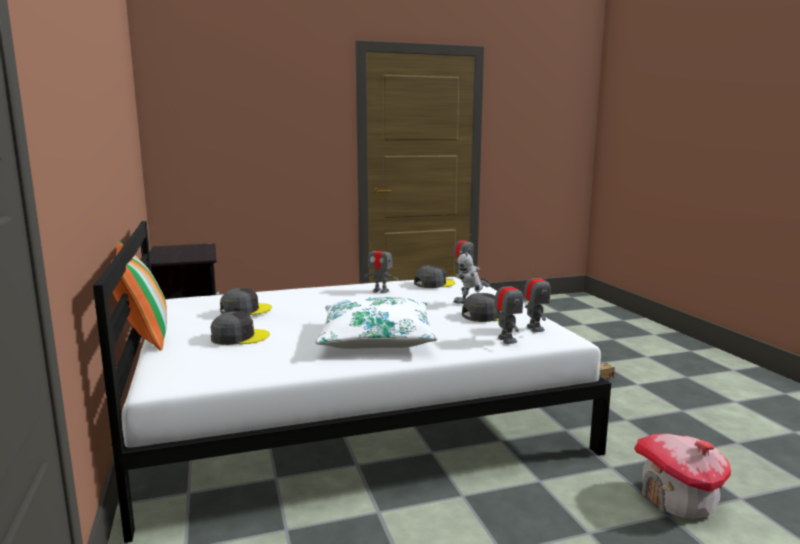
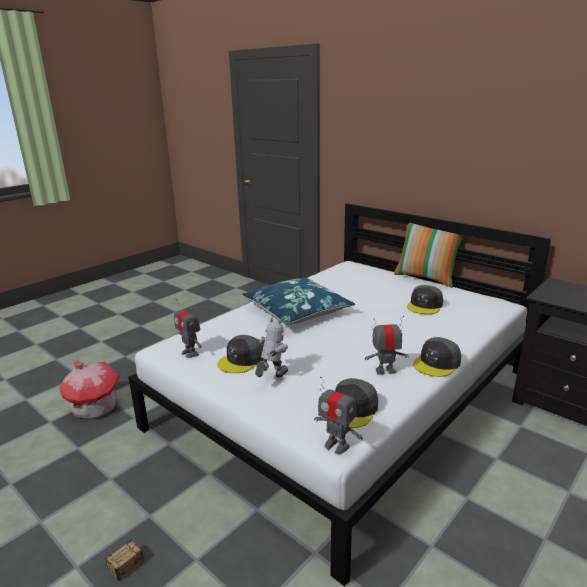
camera: 150 degrees right, 10 degrees up
grey cap [210,311,270,345] -> grey cap moved to [413,337,461,377]
white pillow [316,297,438,349] -> blue pillow [242,278,355,325]
toy robot [494,274,523,344] -> none

